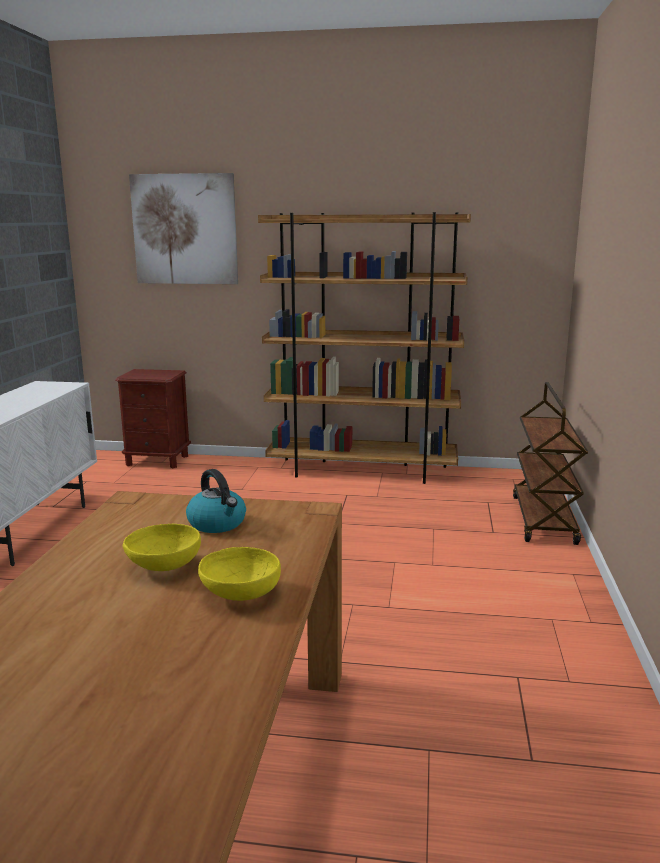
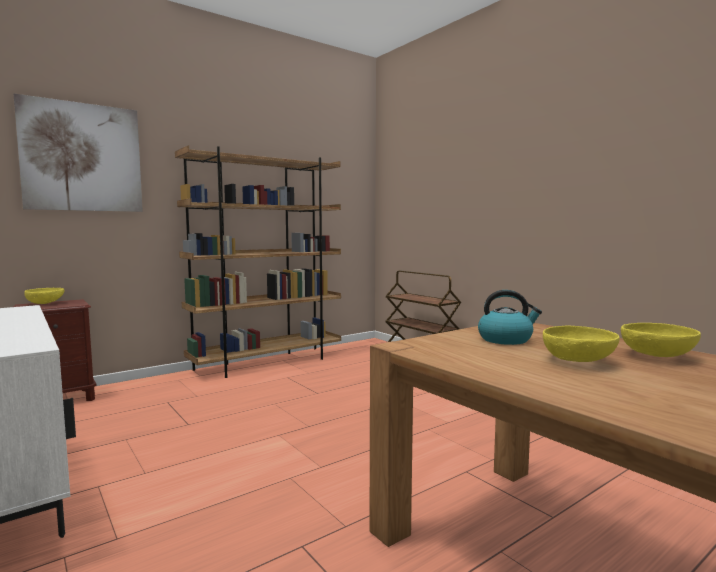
camera: 45 degrees left, 10 degrees down
none -> yellow bowl [24,288,64,304]

